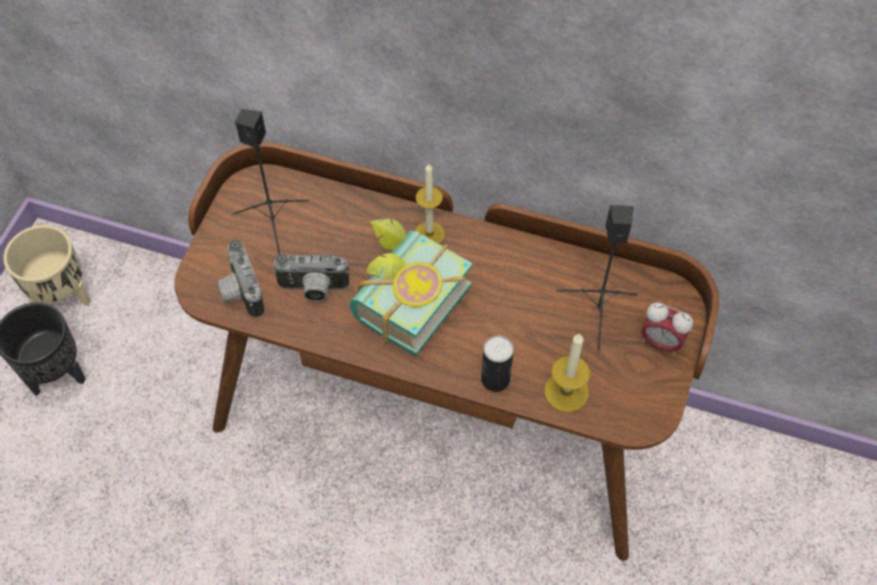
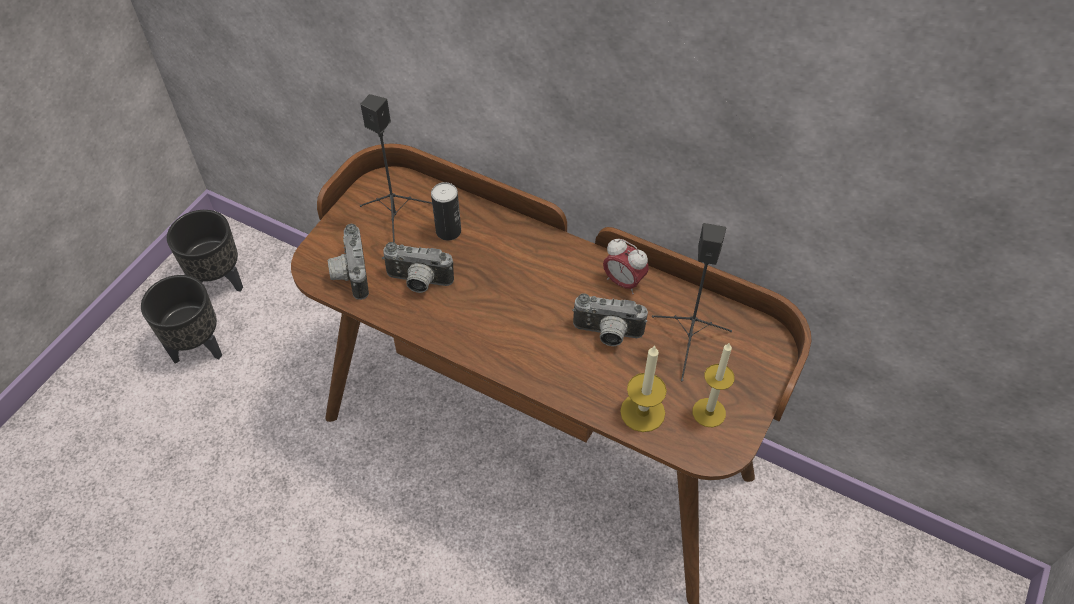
camera: 10 degrees right, 5 degrees down
beige planter [3,225,91,306] -> black planter [167,210,243,292]
book [350,218,473,356] -> none
candle [415,164,445,244] -> candle moved to [693,342,735,428]
can [481,336,514,392] -> can moved to [431,182,461,240]
alarm clock [641,302,693,355] -> alarm clock moved to [603,239,649,294]
none -> camera [572,293,648,346]

